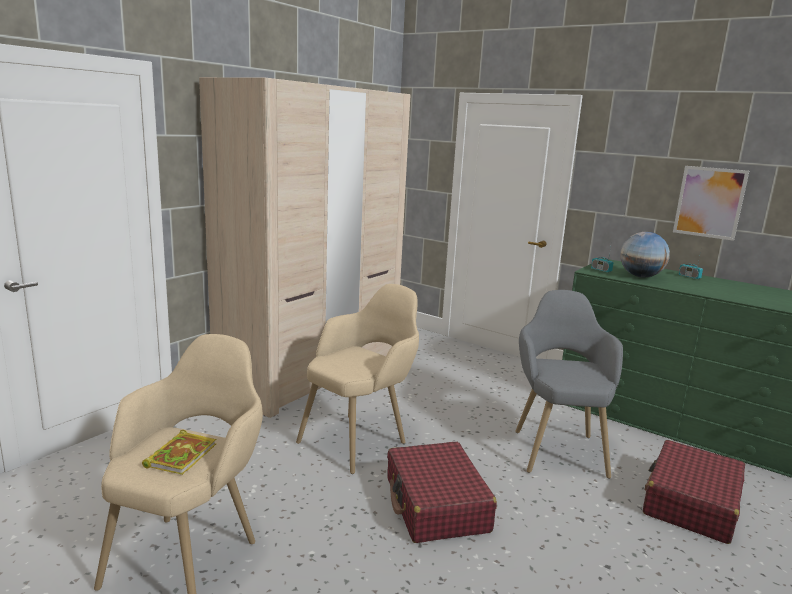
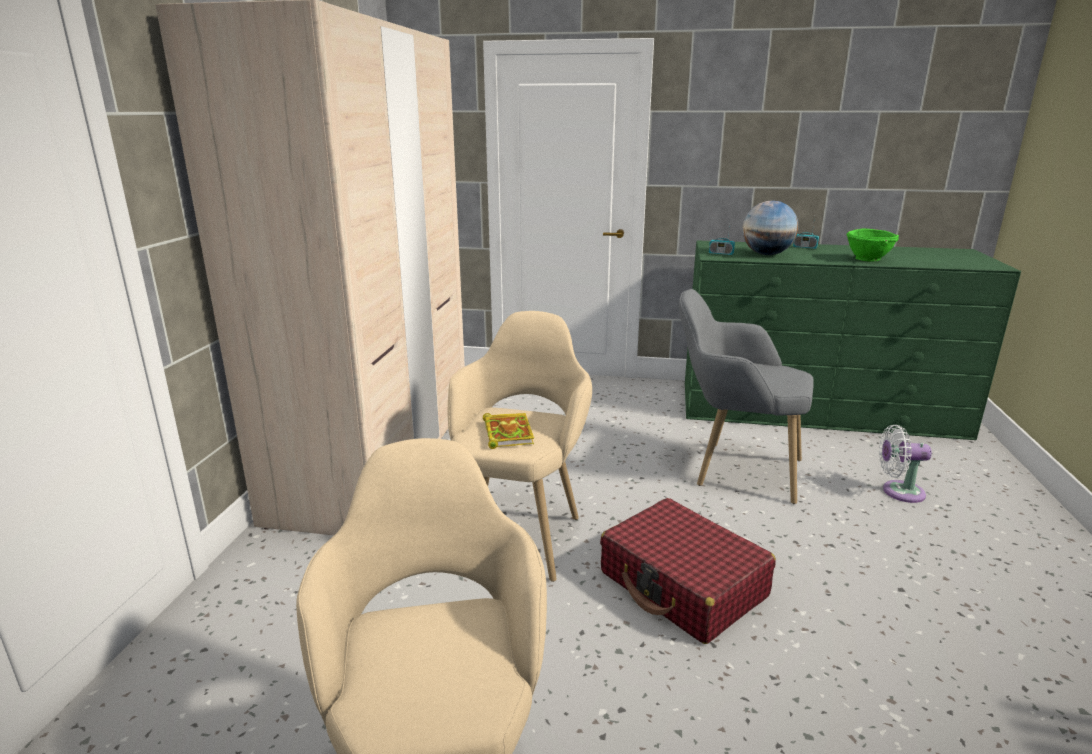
camera: 25 degrees left, 5 degrees up
book [142,430,216,475] -> book moved to [483,413,534,449]
grey armchair [515,290,623,479] -> grey armchair turned 45 degrees counterclockwise [679,289,814,504]
red suitcase [643,440,745,544] -> white fan [879,425,932,503]
picture [673,166,749,241] -> none
none -> green bowl [847,229,899,262]

